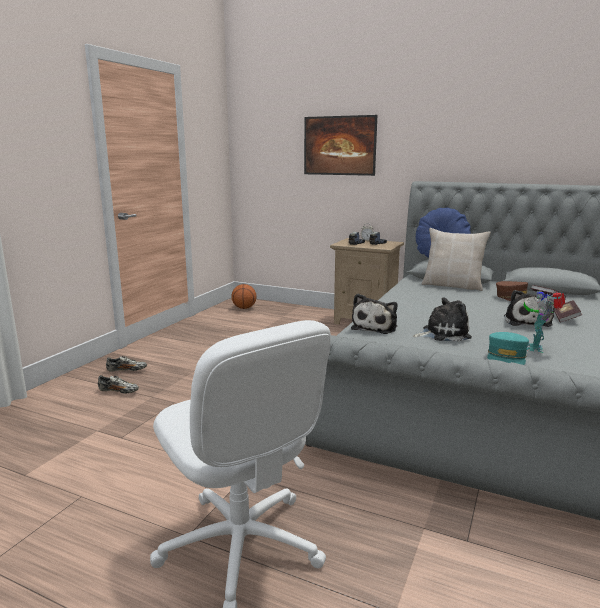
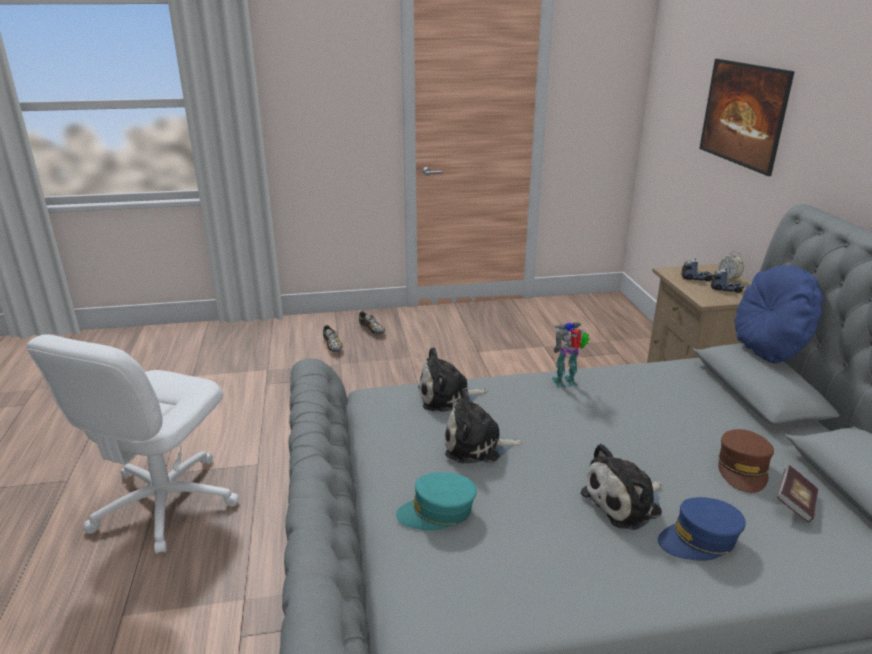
camera: 55 degrees right, 10 degrees up
basketball [231,284,257,309] -> none
plush toy [412,297,472,342] -> plush toy turned 135 degrees clockwise [445,388,524,464]
beige pillow [422,228,491,291] -> none
toy robot [524,290,565,353] -> toy robot moved to [552,322,590,388]
book [554,300,582,322] -> blue cap [658,497,746,561]

